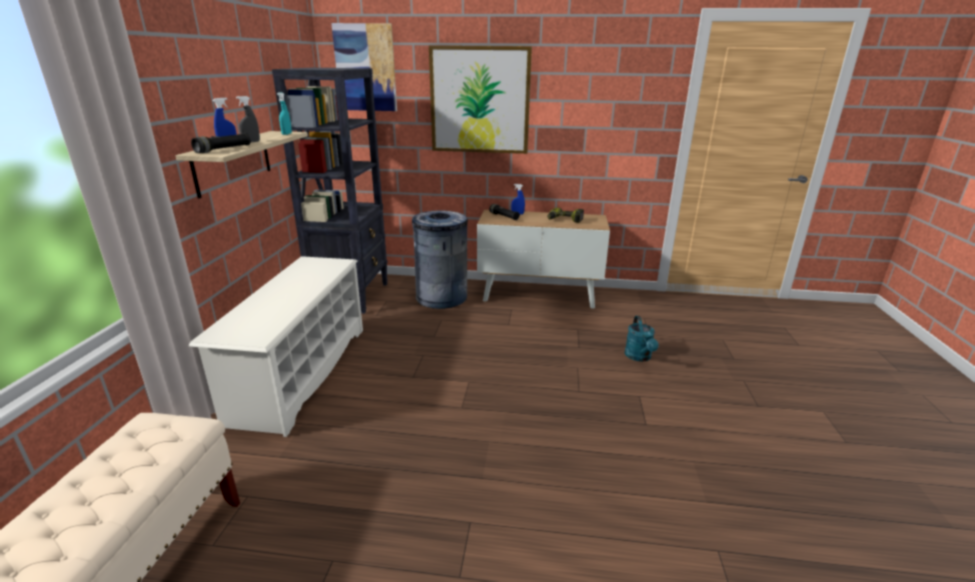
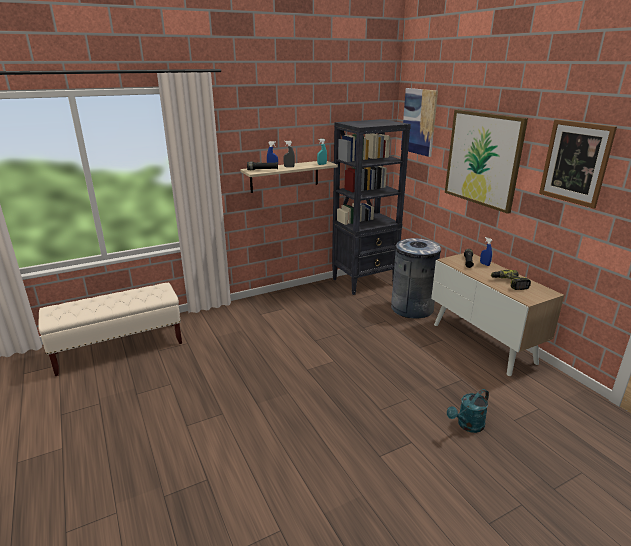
camera: 55 degrees right, 0 degrees up
white shoe rack [189,256,363,437] -> none
none -> picture [539,119,617,209]

